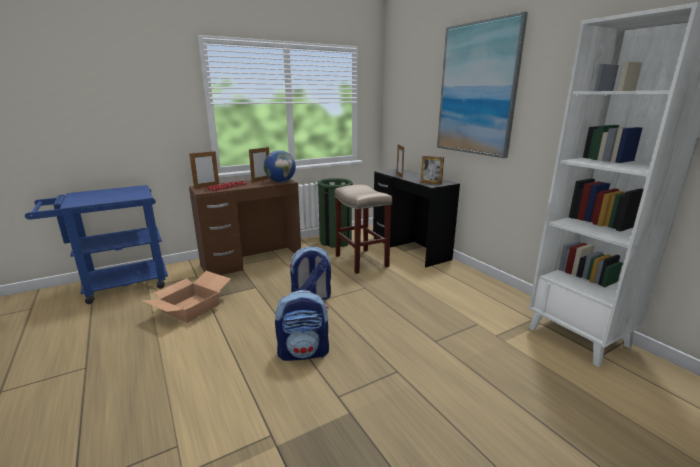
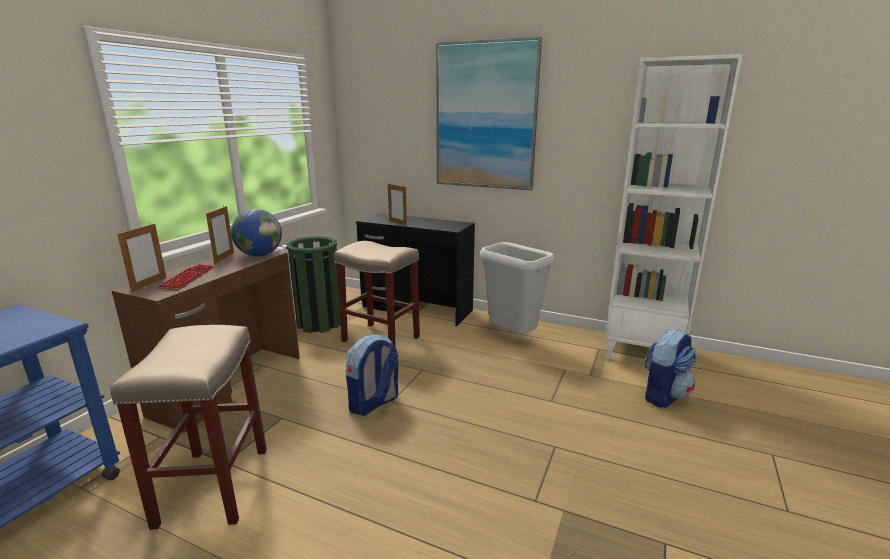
camera: 35 degrees left, 0 degrees up
cardboard box [141,271,231,323] -> beige stool [111,325,267,530]
backpack [275,290,329,361] -> backpack moved to [645,328,696,408]
picture frame [421,156,444,185] -> none
none -> grey trash can [480,242,554,334]

